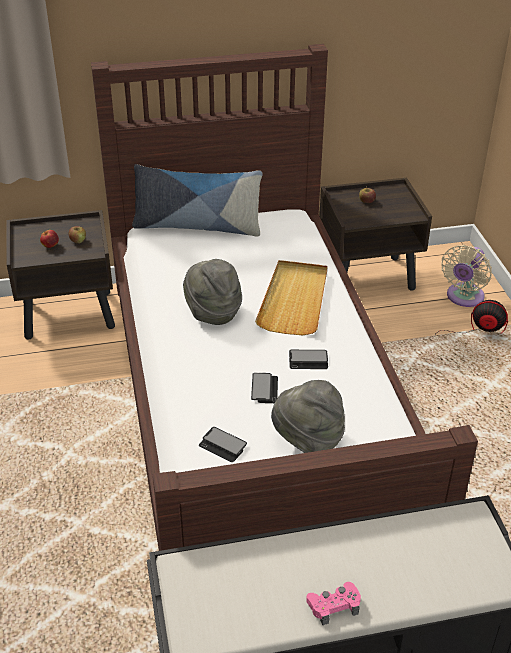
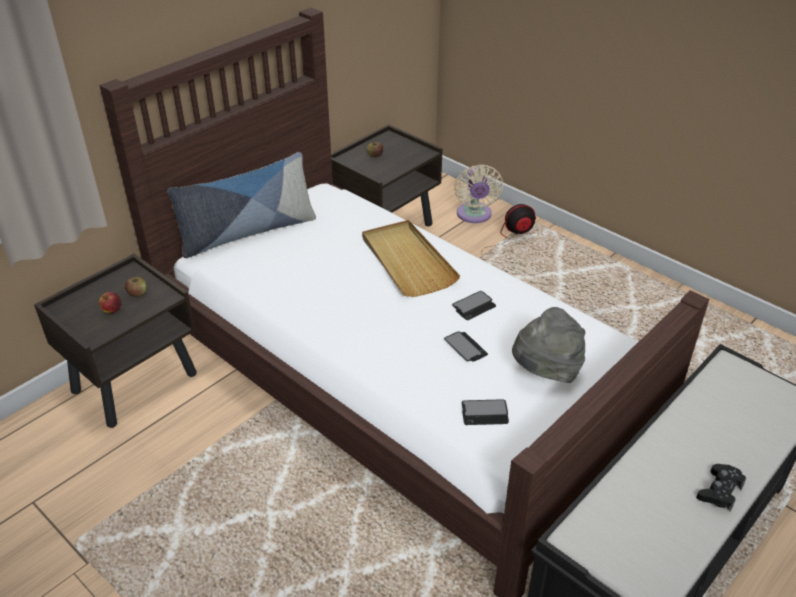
camera: 35 degrees left, 0 degrees up
grey hat [183,259,242,325] -> none
pink game controller [306,582,361,625] -> black game controller [696,464,746,512]

